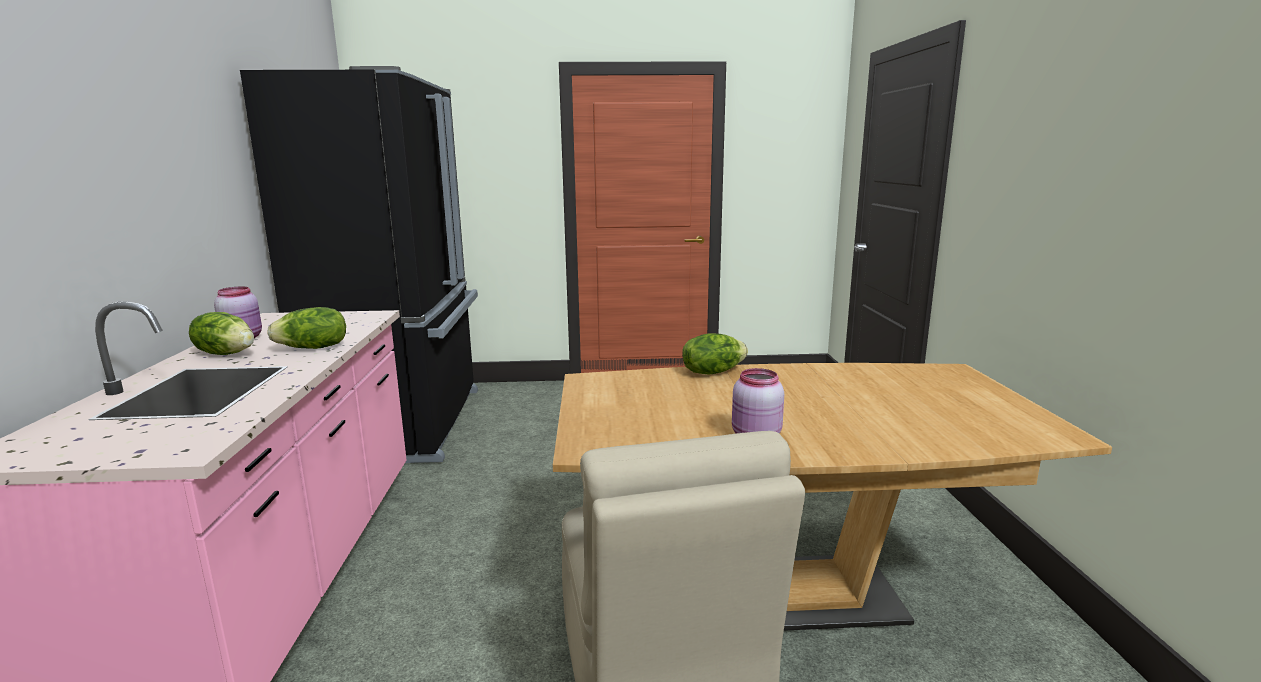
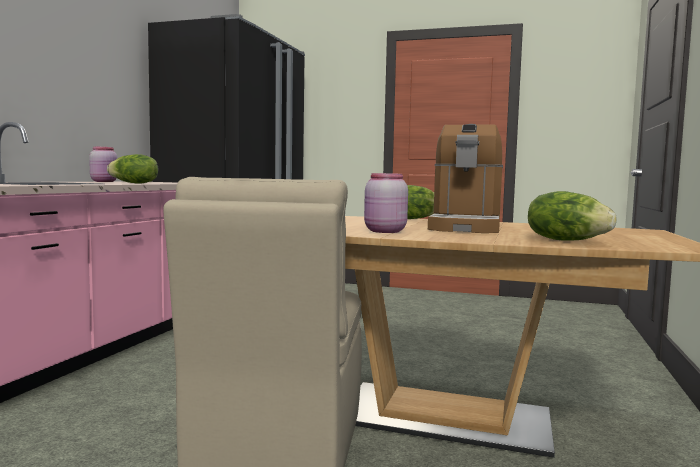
camera: 20 degrees right, 10 degrees down
lettuce [189,312,254,355] -> lettuce moved to [528,191,616,241]
none -> coffee machine [428,124,503,233]

